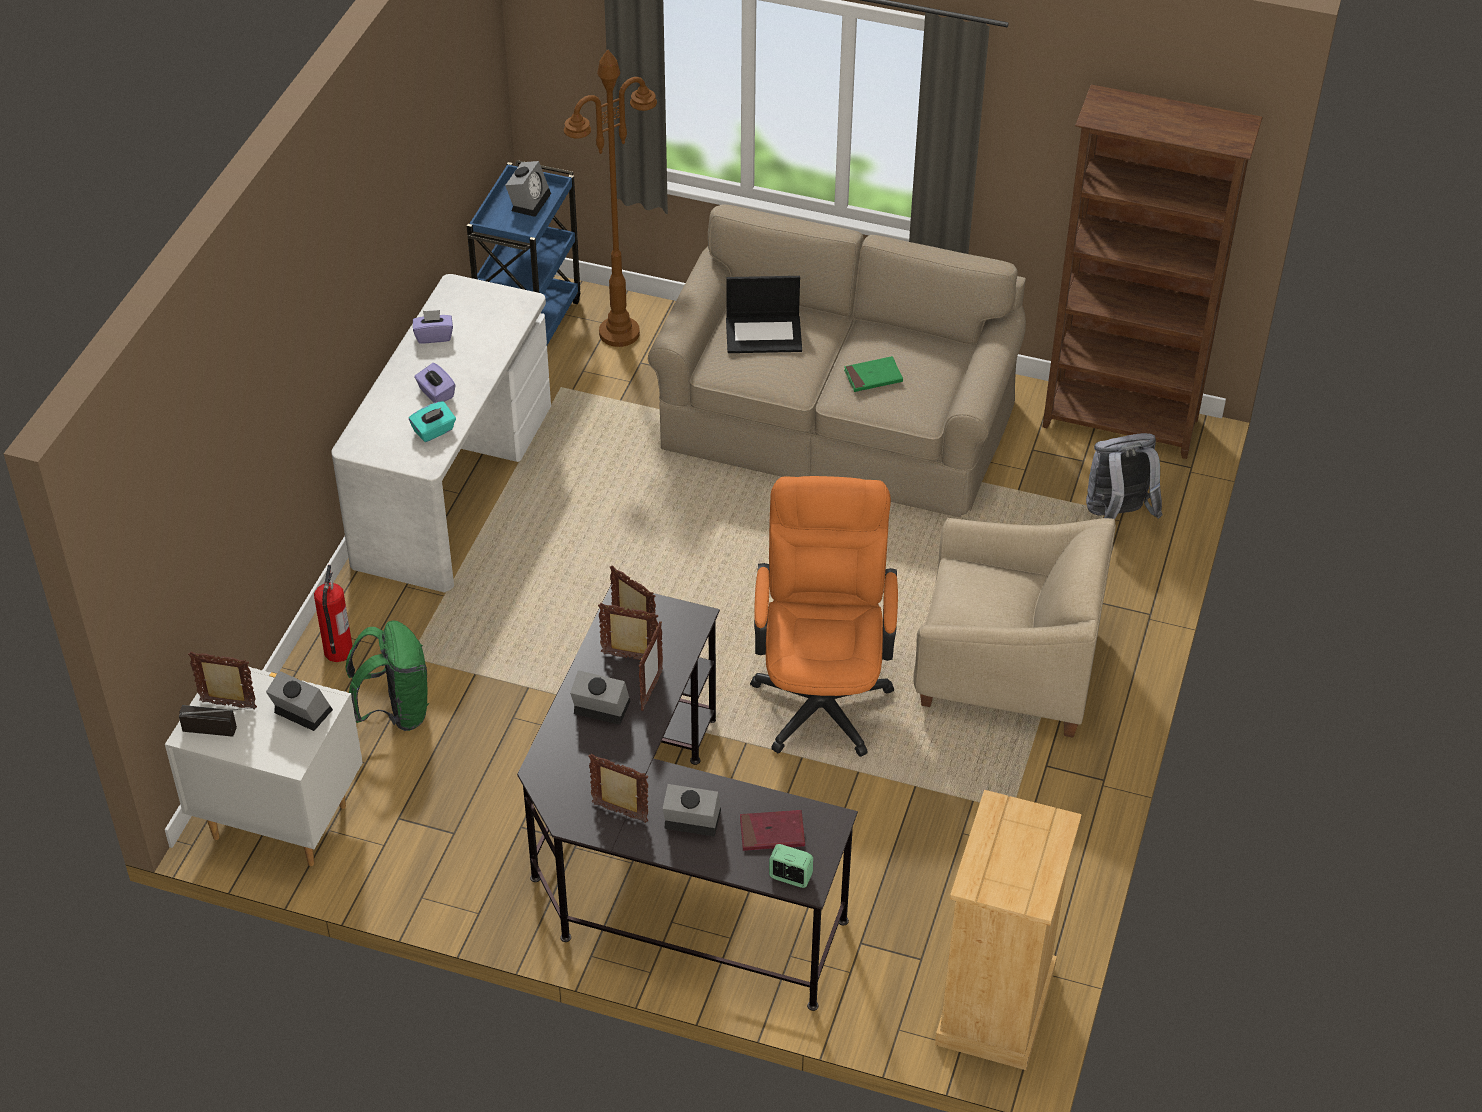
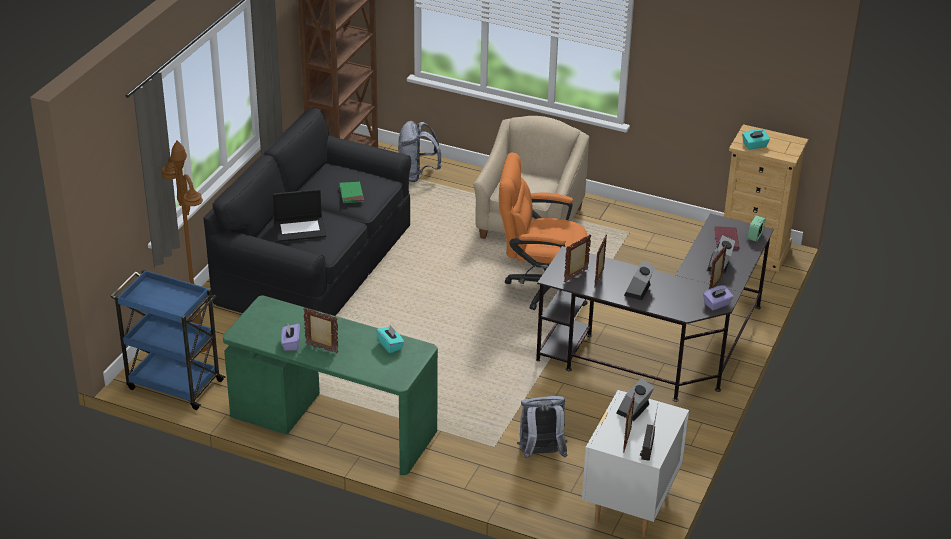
camera: 85 degrees left, 10 degrees down
fire extinguisher [314,565,353,662] -> none
white desk [331,274,551,592] -> green desk [223,295,438,475]
green backpack [345,620,429,731] -> grey backpack [517,396,568,459]
purple tissue box [414,363,456,403] -> purple tissue box moved to [703,285,733,310]
alarm clock [505,161,551,217] -> none
picture frame [639,621,663,711] -> picture frame moved to [303,307,338,354]
beige sofa [648,205,1026,517] -> black sofa [203,108,411,316]
laptop [726,276,802,353] -> laptop turned 75 degrees clockwise [273,189,326,242]
none -> turquoise tissue box [742,129,770,150]

